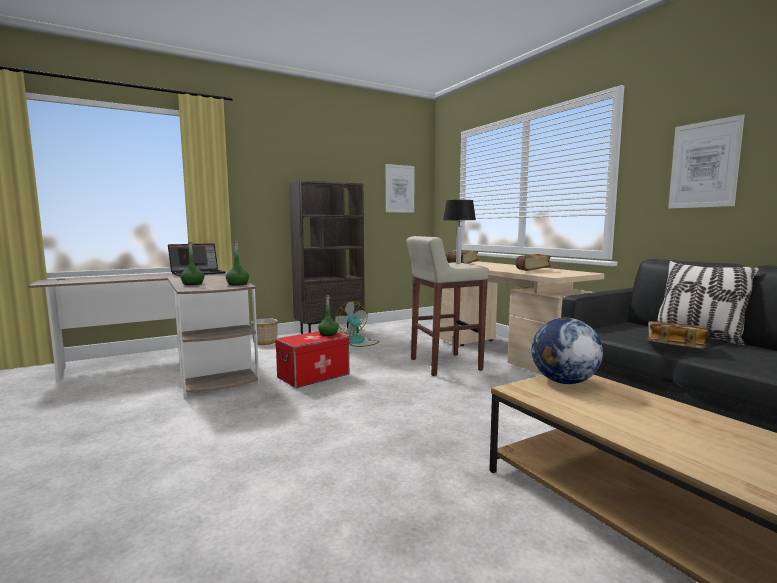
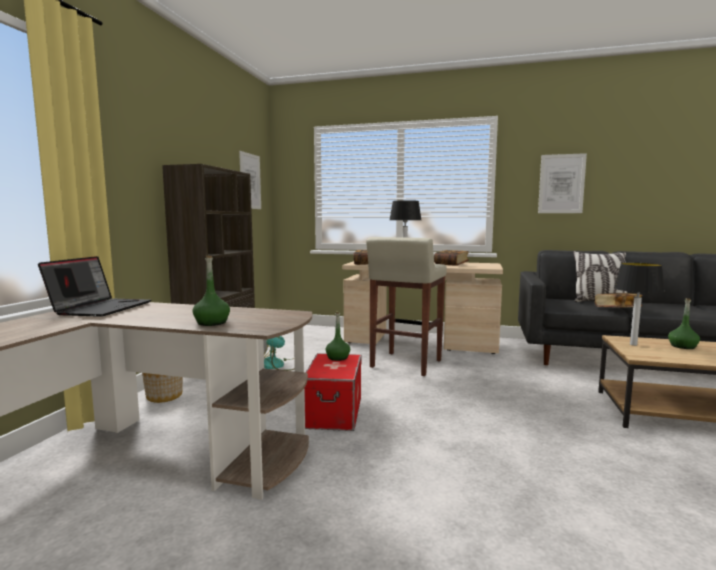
camera: 45 degrees left, 0 degrees up
green bottle [226,241,249,286] -> green bottle moved to [668,298,700,349]
globe [531,318,603,384] -> table lamp [614,263,665,346]

